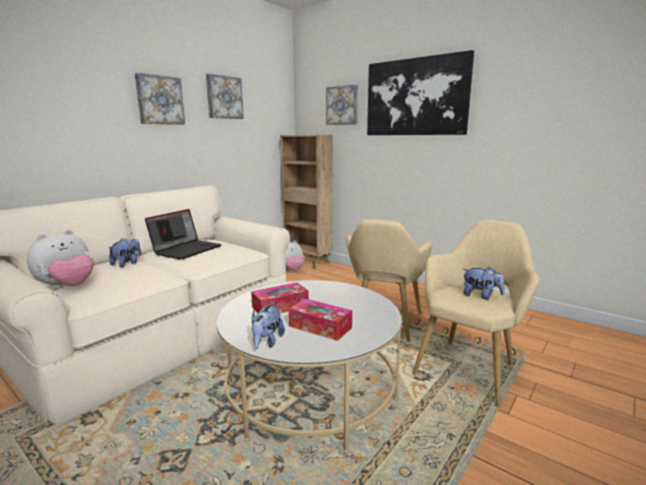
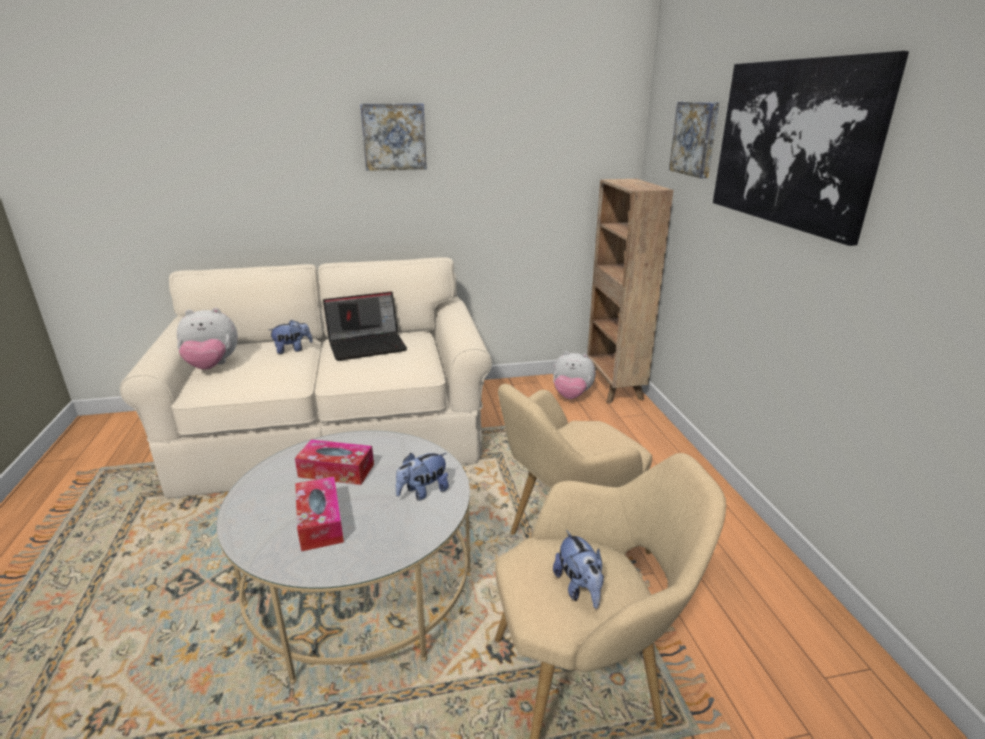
camera: 40 degrees right, 10 degrees up
picture [206,74,244,119] -> none
plush toy [252,304,285,349] -> plush toy moved to [396,453,449,500]

